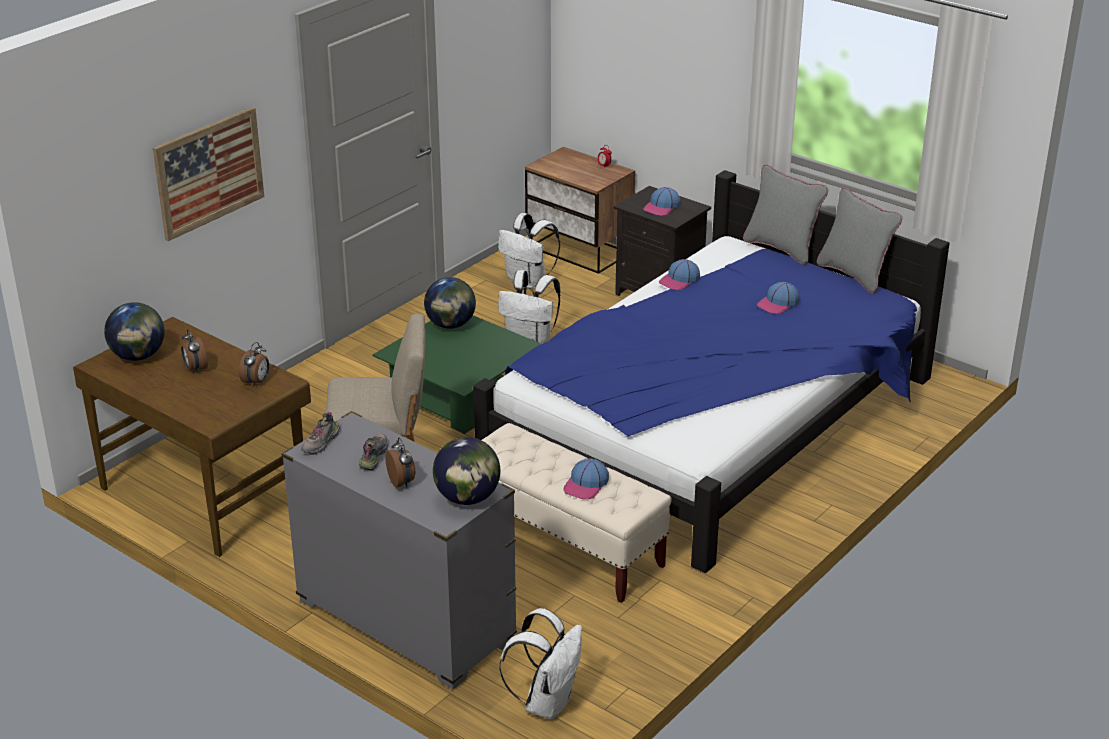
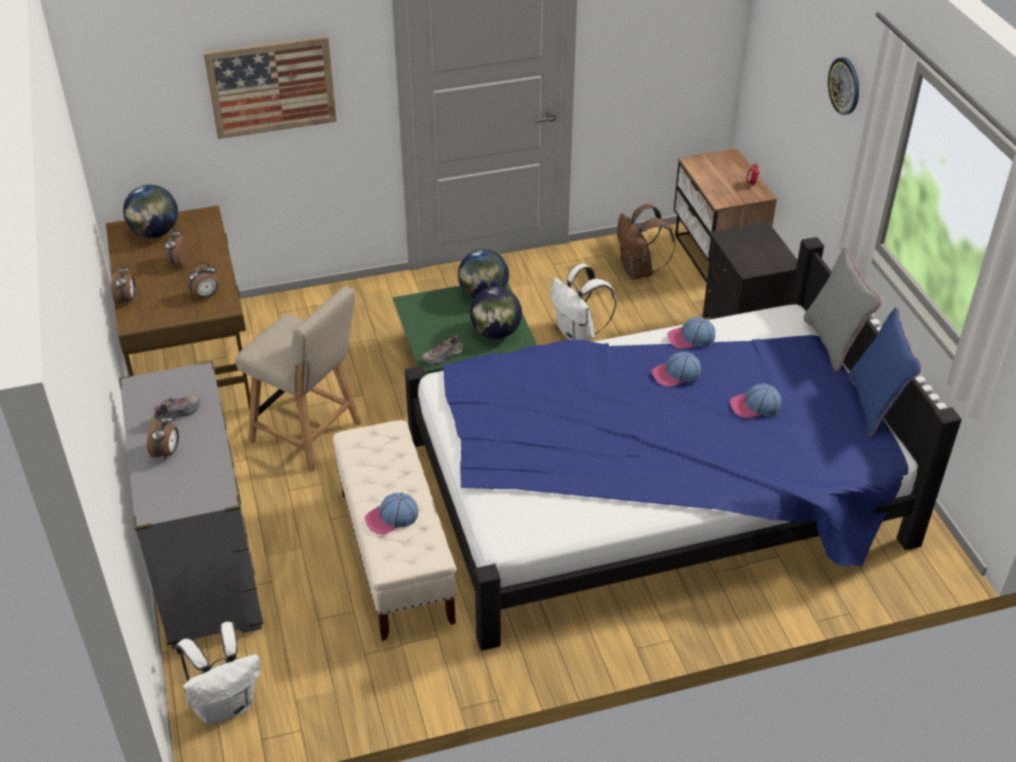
camera: 35 degrees right, 10 degrees up
shoe [301,412,340,455] -> shoe moved to [421,335,464,365]
globe [433,437,500,505] -> globe moved to [470,287,522,339]
white backpack [498,213,560,289] -> brown backpack [617,204,675,279]
cap [643,187,680,216] -> cap moved to [651,351,701,387]
grey pillow [817,187,902,294] -> blue pillow [849,307,921,436]
none -> alarm clock [111,264,136,306]
none -> wall clock [828,57,859,115]

